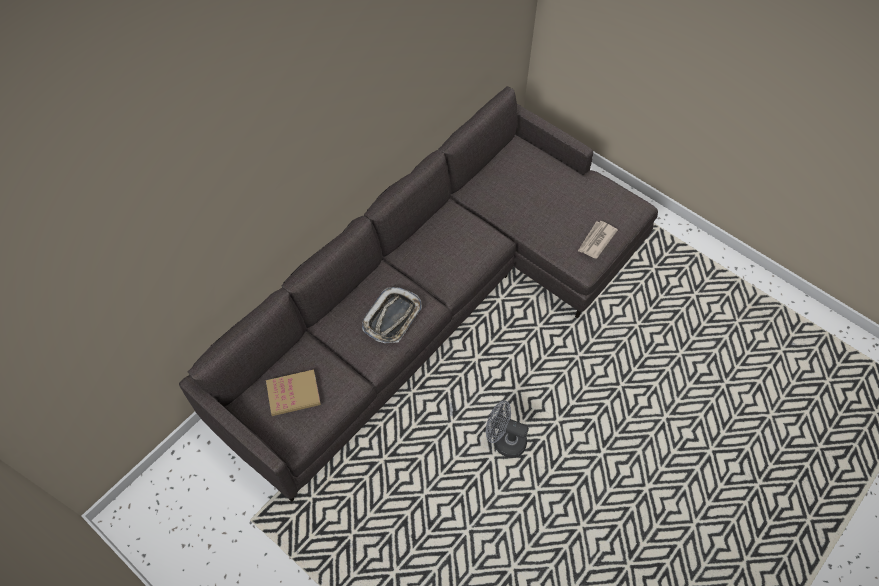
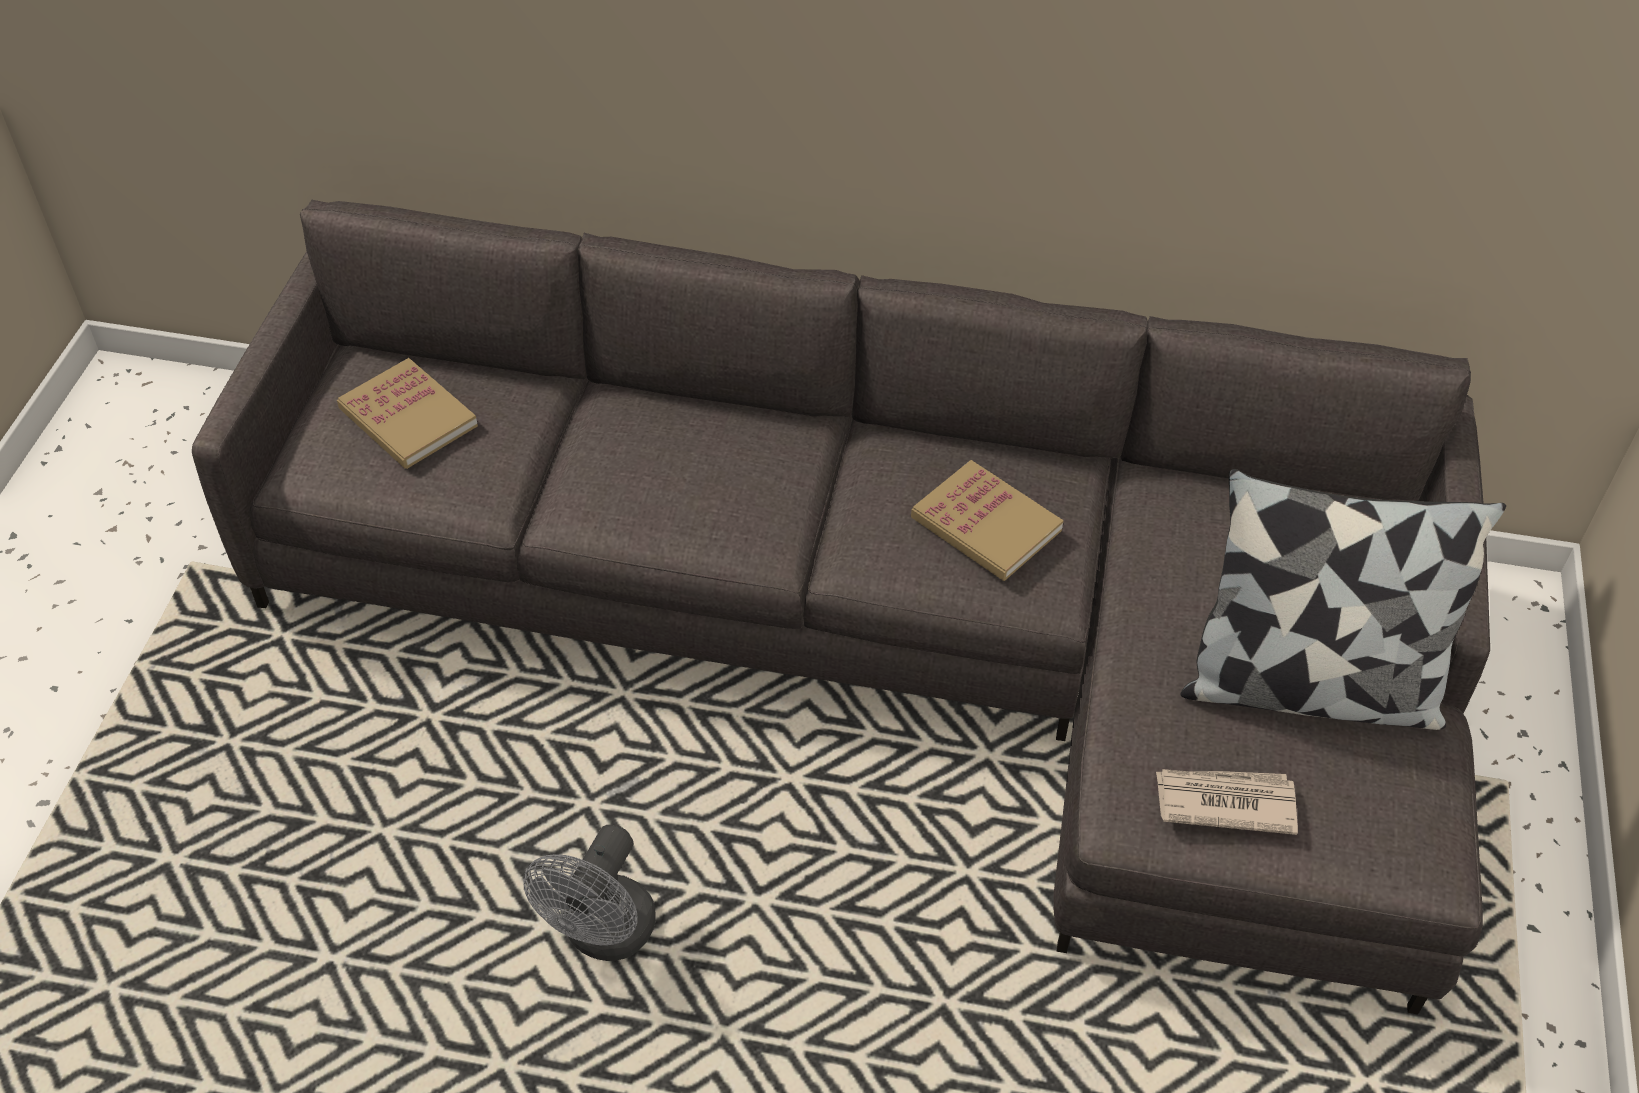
camera: 60 degrees right, 10 degrees down
tray [362,287,422,343] -> none
grey fan [486,401,529,458] -> grey fan turned 150 degrees counterclockwise [523,825,656,961]
none -> book [911,460,1064,581]
none -> pillow [1180,469,1506,730]

